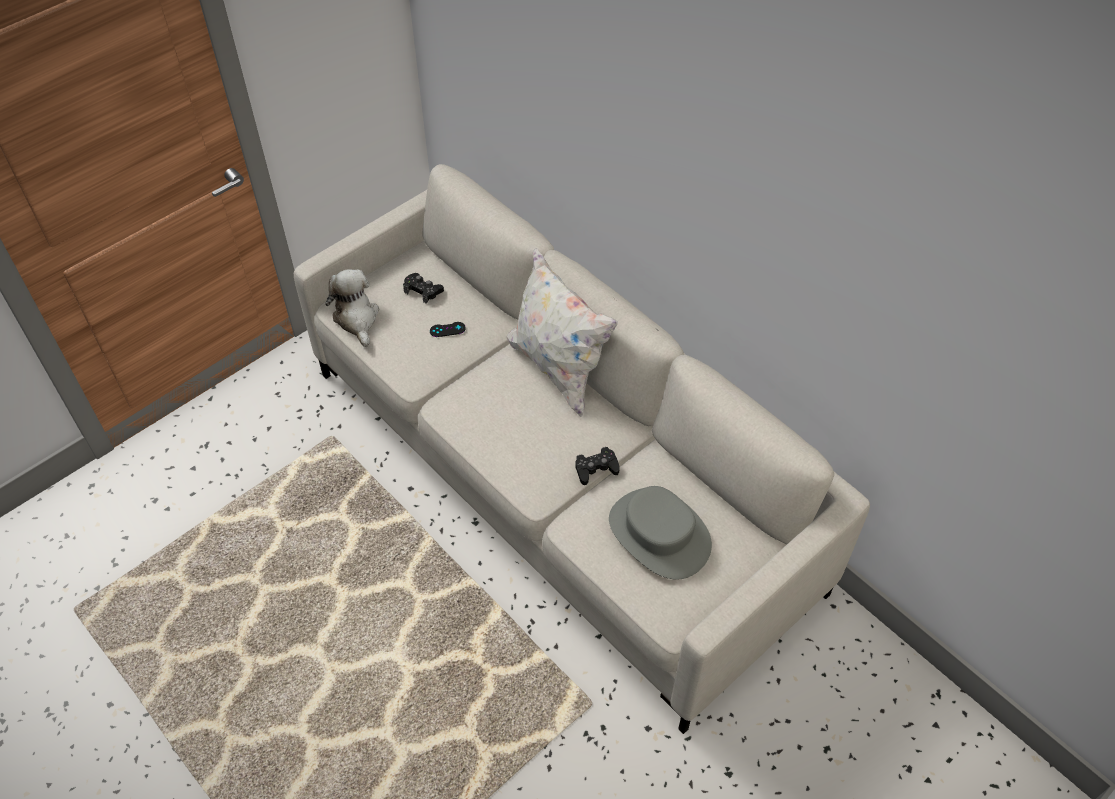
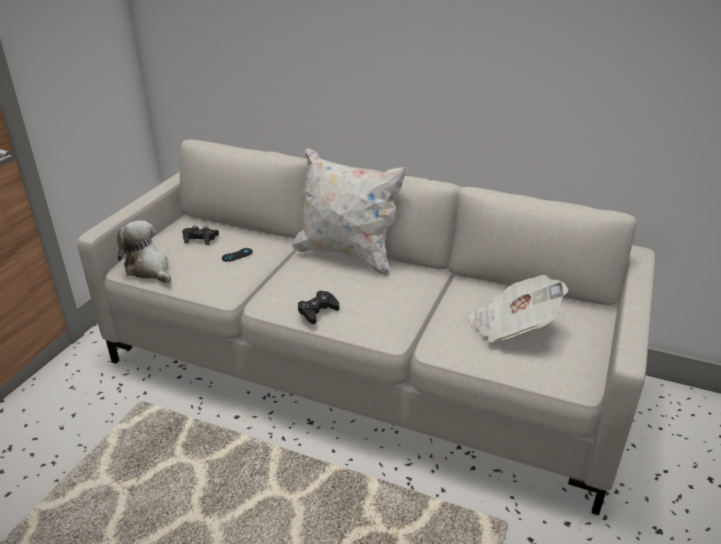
camera: 25 degrees left, 20 degrees down
black game controller [575,447,620,485] -> black game controller moved to [298,291,339,324]
grey hat [609,486,712,580] -> newspaper [468,275,568,343]

